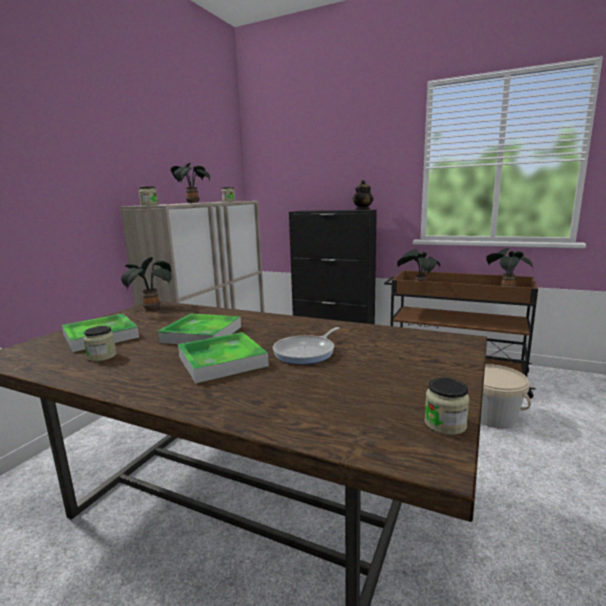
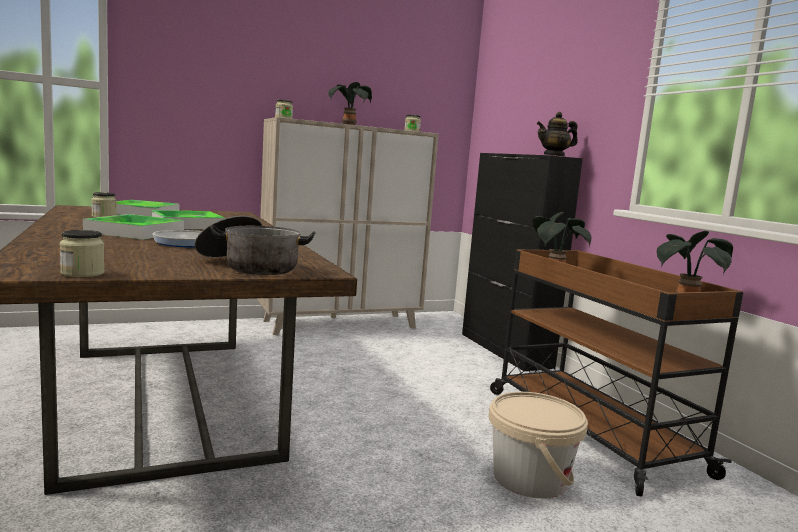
camera: 40 degrees right, 5 degrees down
potted plant [121,257,172,311] -> none
none -> cooking pot [195,216,316,275]

